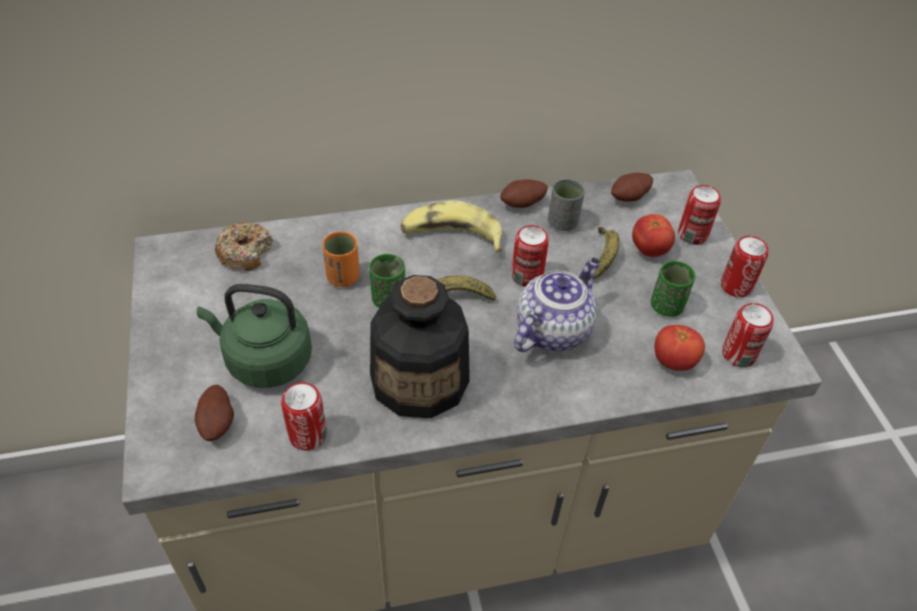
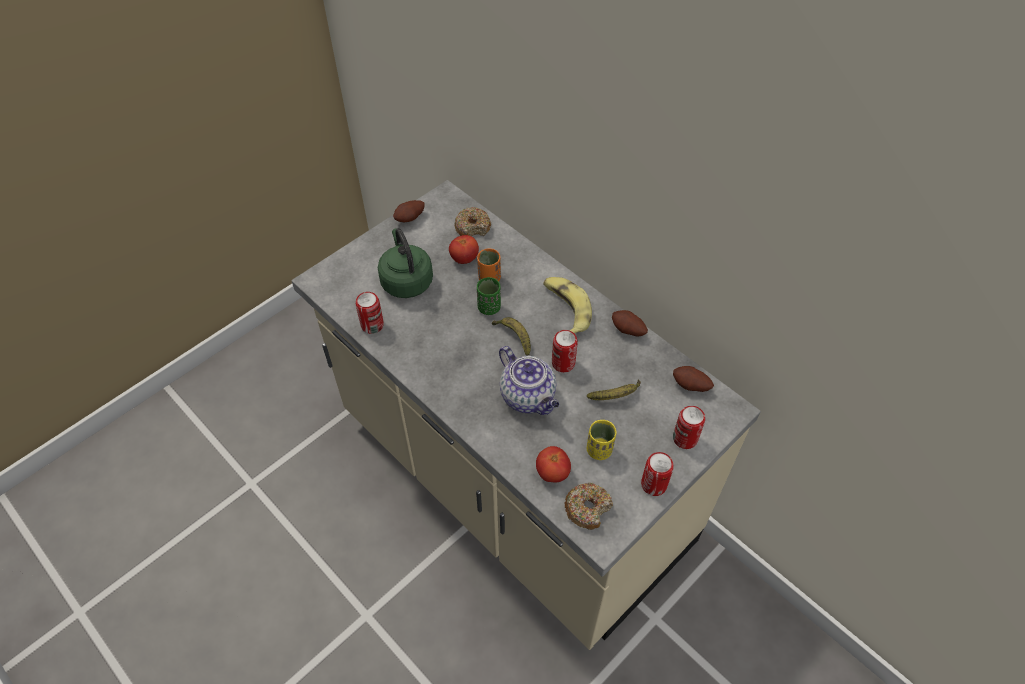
camera: 60 degrees right, 5 degrees up
potato [195,385,234,441] -> potato moved to [393,200,425,222]
bottle [370,275,470,418] -> none
teapot [514,258,600,352] -> teapot turned 45 degrees clockwise [499,346,559,415]
grey cup [548,178,585,231] -> none
tomato [632,214,675,257] -> tomato moved to [449,235,479,264]
green cup [651,261,695,317] -> yellow cup [587,420,617,460]
can [722,303,774,368] -> donut [564,482,613,530]

